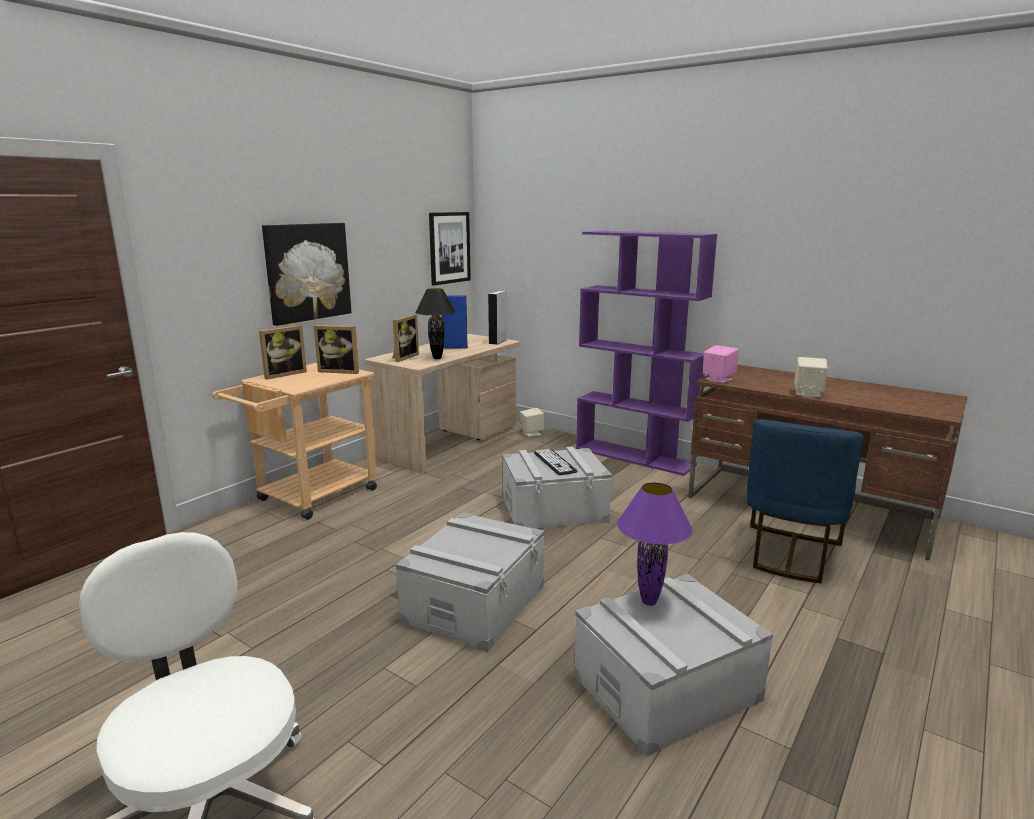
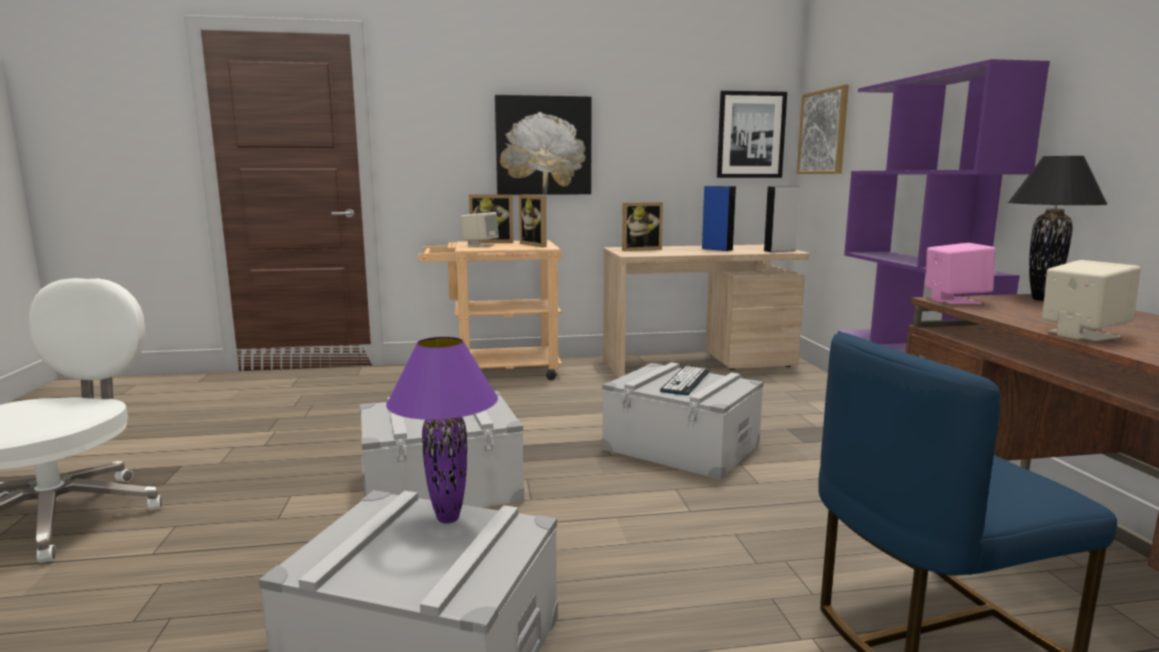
camera: 45 degrees right, 5 degrees down
black table lamp [415,288,456,359] -> black table lamp moved to [1008,156,1107,301]
beige speaker [520,408,545,437] -> beige speaker moved to [461,212,499,247]
none -> picture [797,85,849,174]

